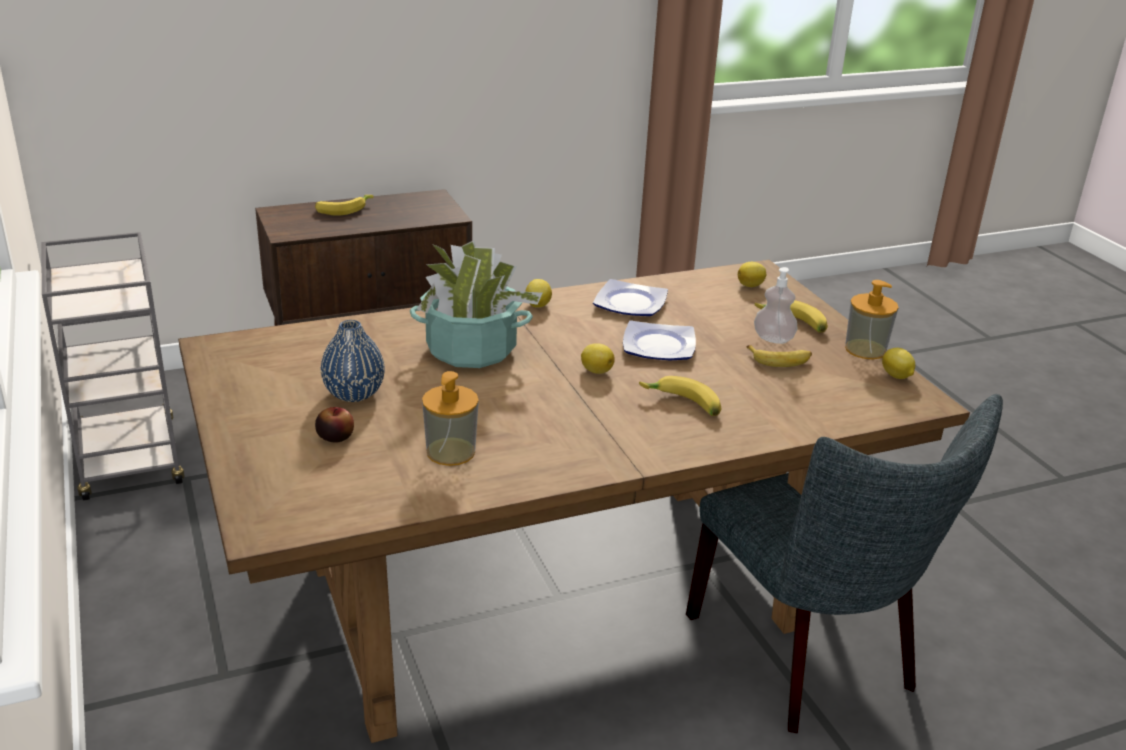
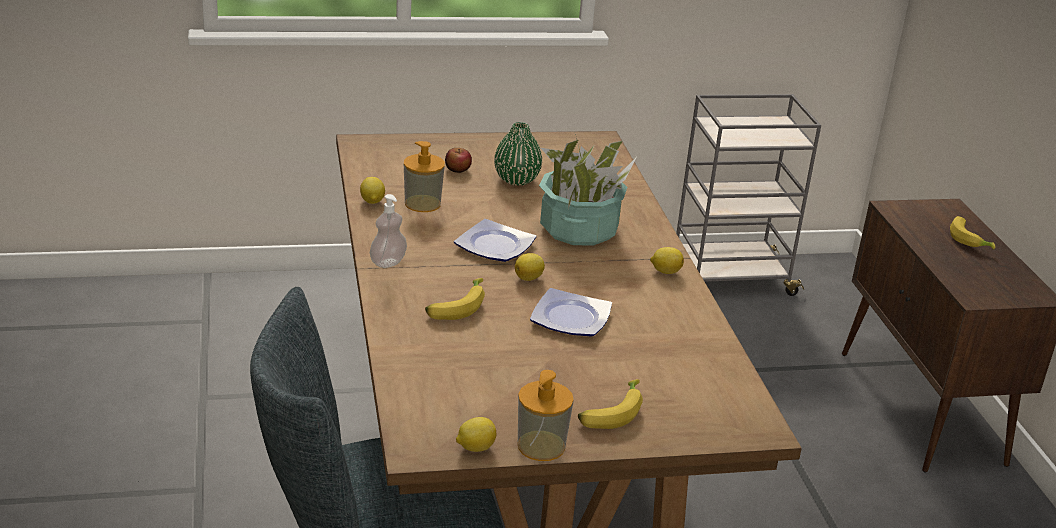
camera: 100 degrees right, 0 degrees up
blue vase [321,320,385,402] -> green vase [494,122,542,186]
plate [593,279,668,316] -> plate moved to [454,219,536,262]
lemon [738,262,767,287] -> lemon moved to [360,177,385,204]
banana [747,345,812,367] -> none
soap dispenser [754,267,798,344] -> soap dispenser moved to [370,194,407,268]

